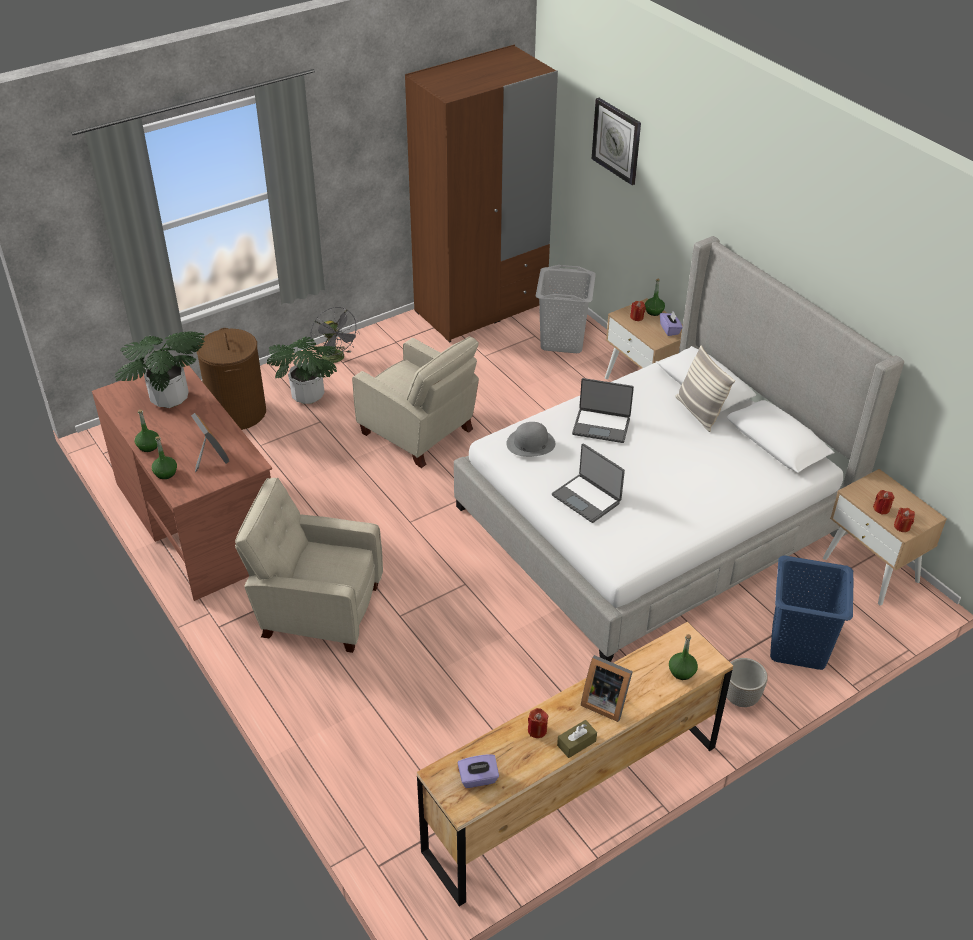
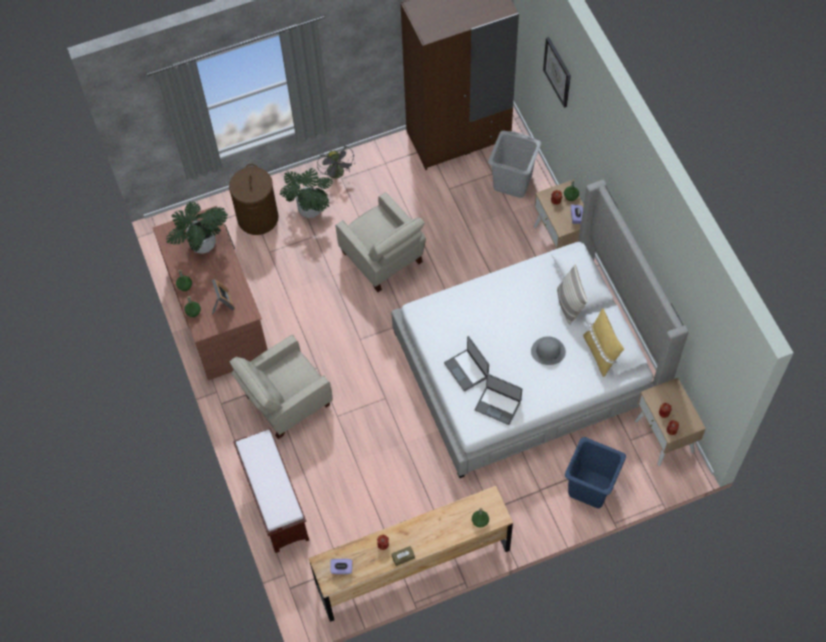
camera: 15 degrees right, 20 degrees up
beige armchair [235,478,383,653] -> beige armchair turned 60 degrees counterclockwise [230,335,333,439]
grey hat [506,422,555,457] -> grey hat moved to [531,336,566,365]
laptop [572,378,634,443] -> laptop moved to [475,374,522,425]
picture frame [581,655,633,722] -> none
planter [727,658,768,707] -> none
none -> brown bench [233,429,309,553]
none -> yellow pillow [583,308,624,377]

